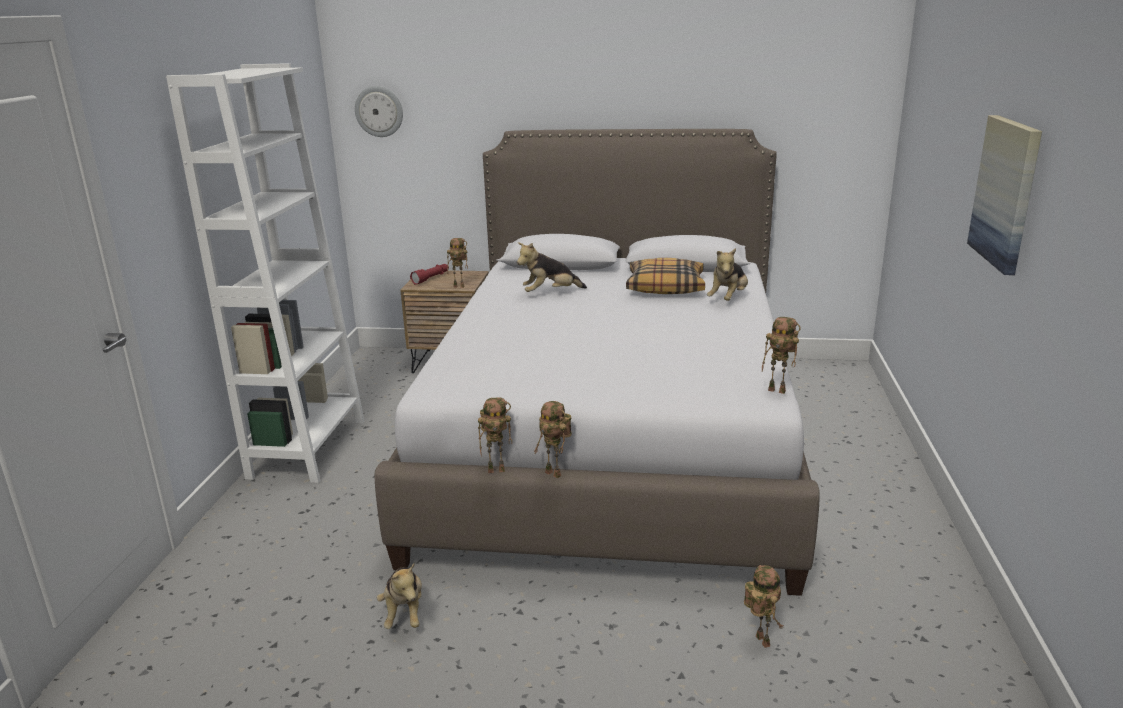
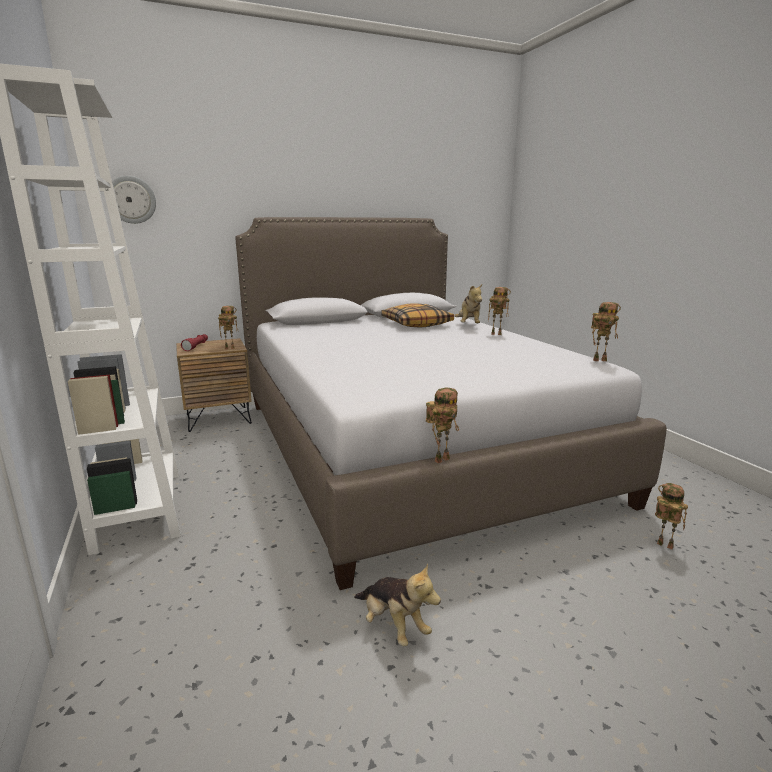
camera: 30 degrees left, 5 degrees down
plush toy [517,242,587,292] -> none
toy robot [534,401,572,478] -> toy robot moved to [488,287,511,335]
picture [967,115,1042,275] -> none

